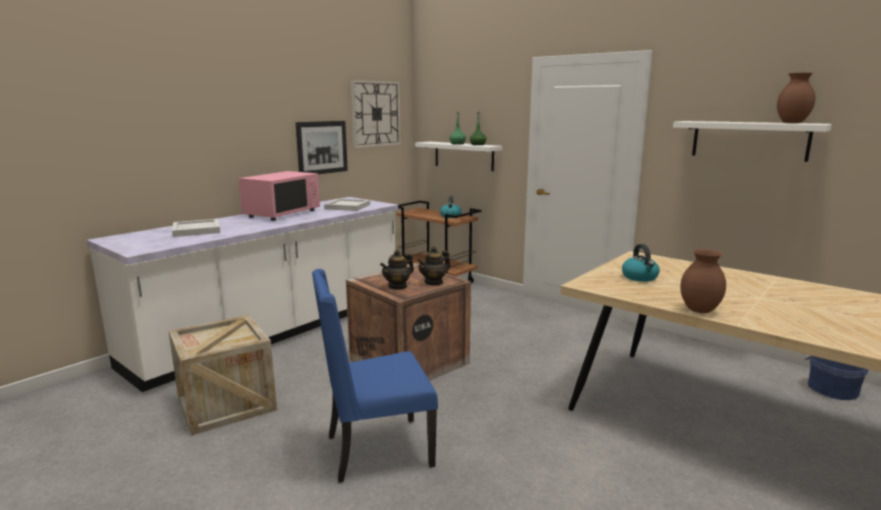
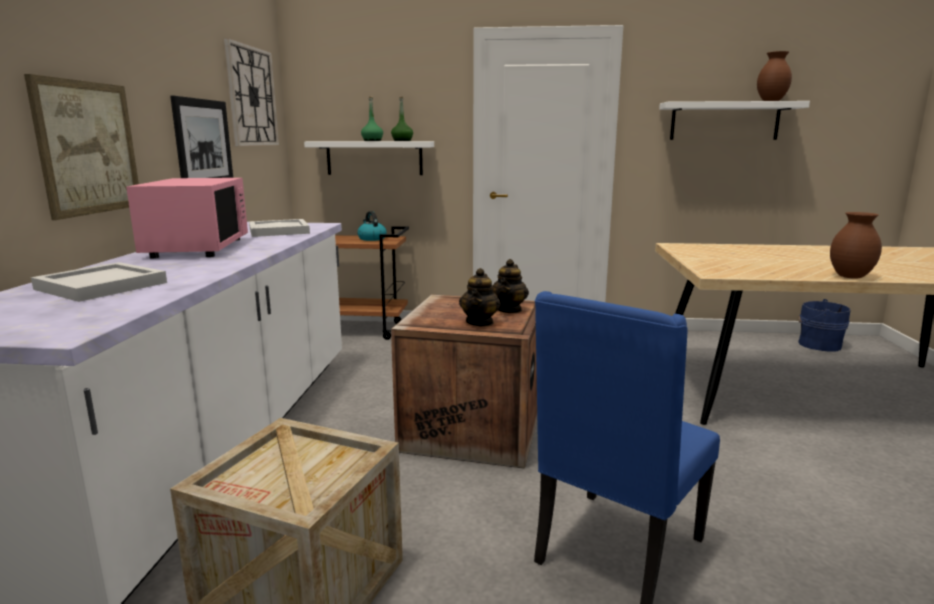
camera: 35 degrees left, 0 degrees up
kettle [622,244,660,282] -> none
none -> picture [24,74,139,220]

